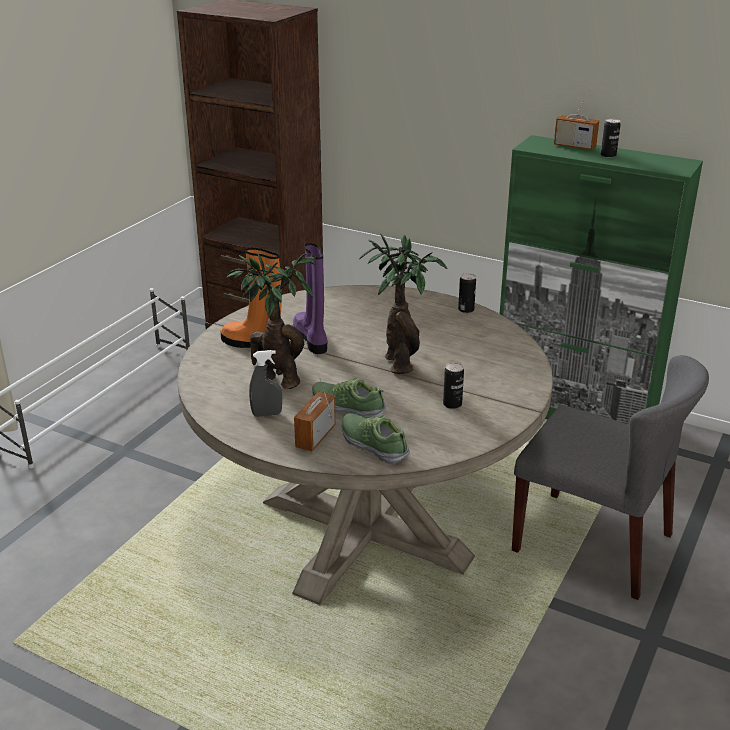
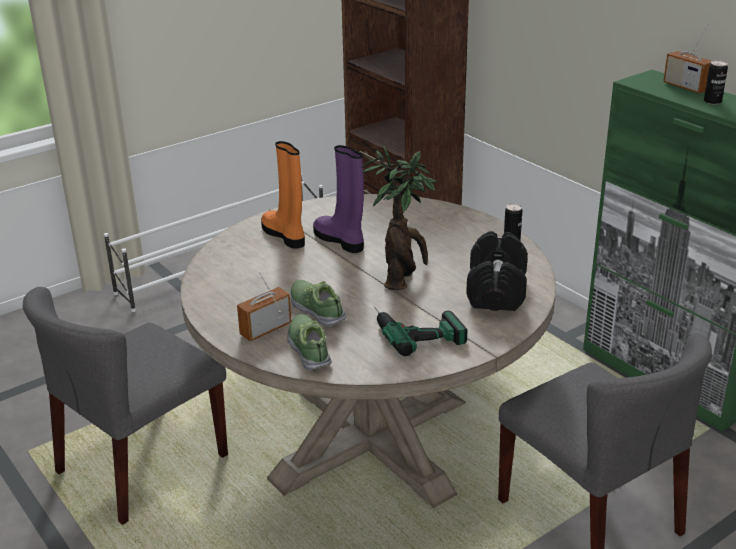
camera: 25 degrees right, 0 degrees up
potted plant [226,253,316,389] -> none
grey spray bottle [249,350,282,417] -> none
purple boot [293,243,327,354] -> purple boot turned 45 degrees counterclockwise [313,145,364,253]
can [443,362,464,409] -> power drill [374,306,468,356]
none -> grey chair [23,287,228,525]
none -> black dumbbell [466,231,528,311]

